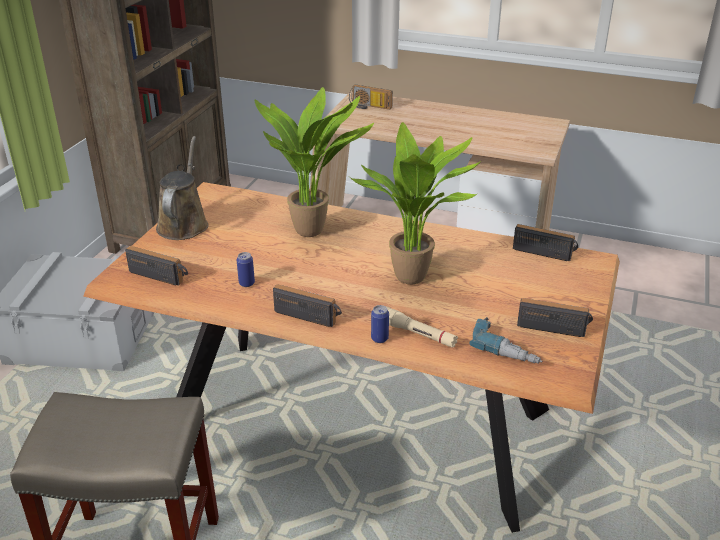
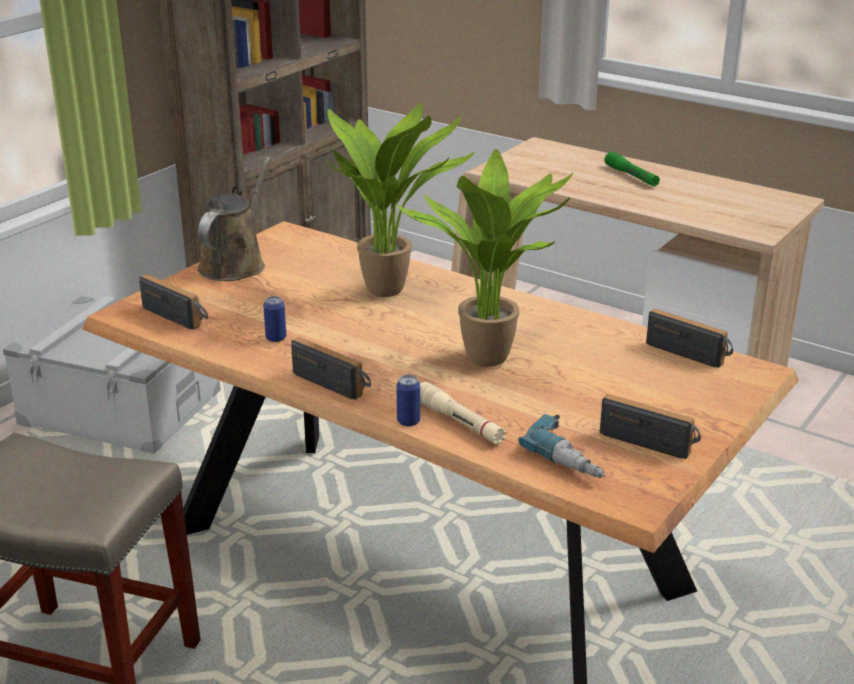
camera: 15 degrees right, 5 degrees down
radio [349,85,393,110] -> none
none -> green flashlight [604,152,660,187]

